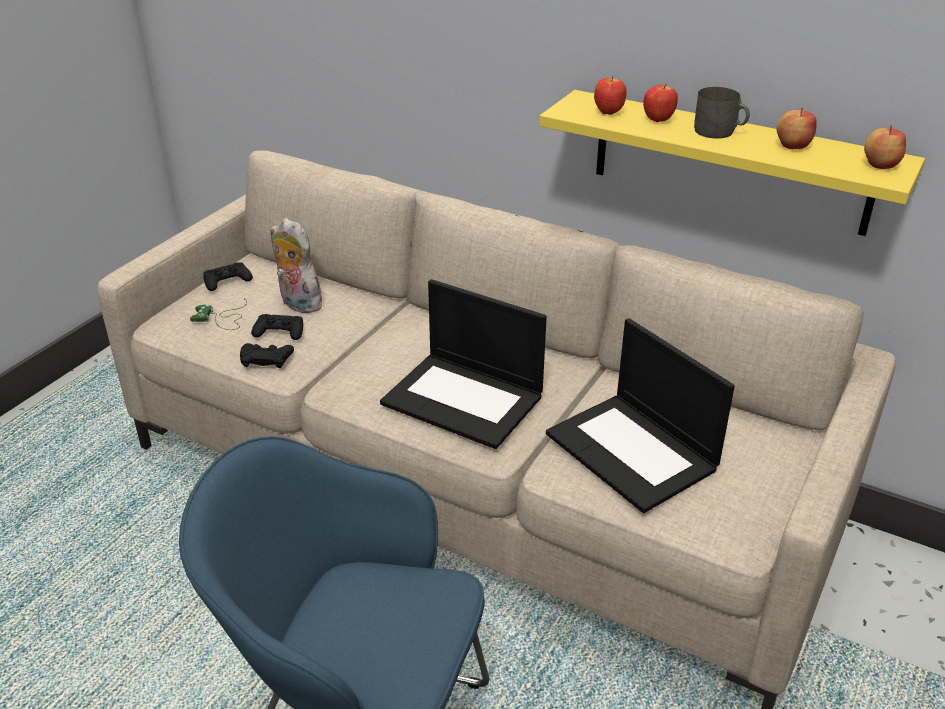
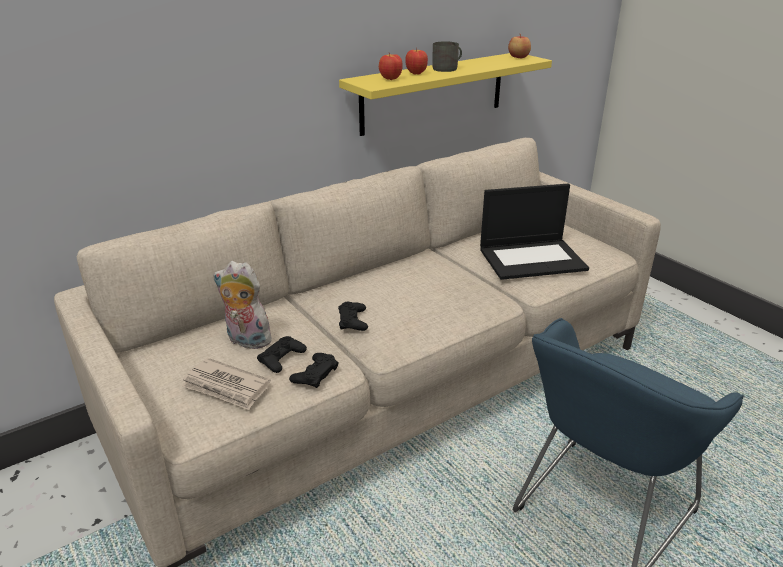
camera: 65 degrees left, 5 degrees down
green game controller [190,301,247,330] -> newspaper [181,358,271,410]
black game controller [203,262,253,291] -> black game controller moved to [338,301,368,331]
plush toy [270,218,322,313] -> plush toy turned 45 degrees clockwise [213,261,274,349]
laptop [380,279,547,449] -> none
apple [777,107,817,149] -> none

